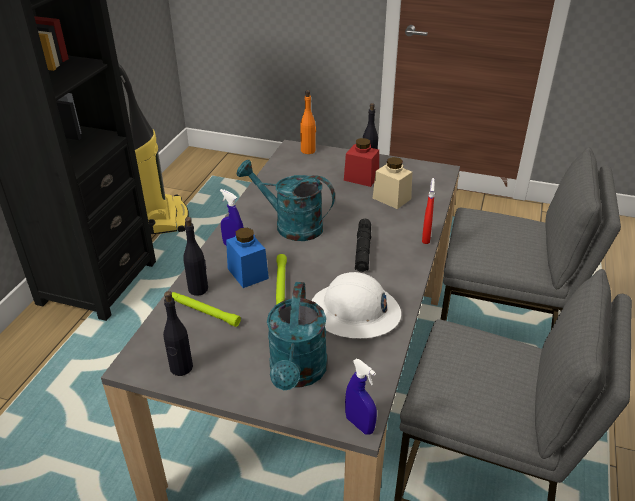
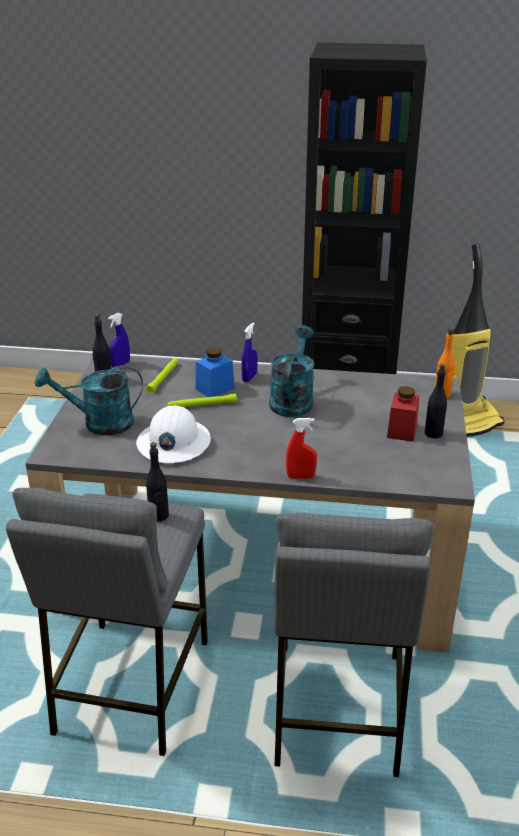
camera: 80 degrees right, 5 degrees down
black bottle [183,217,208,296] -> black bottle moved to [146,442,169,522]
blue spray bottle [345,359,377,435] -> blue spray bottle moved to [108,313,130,367]
black flashlight [355,218,371,272] -> none
beige jar [373,157,412,209] -> none

